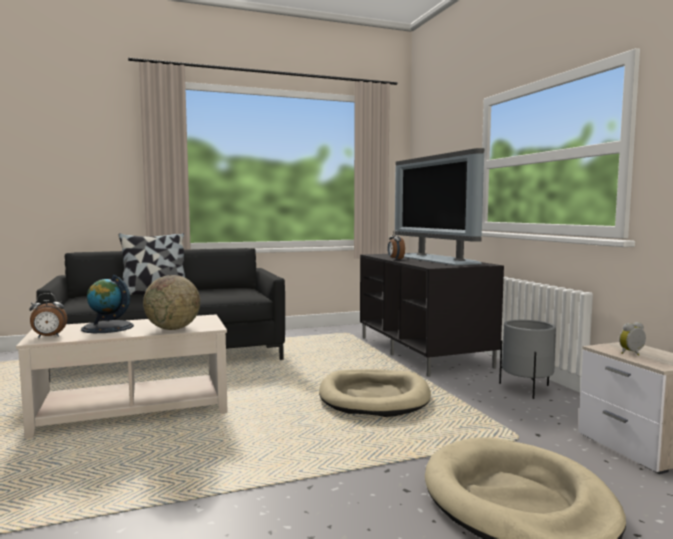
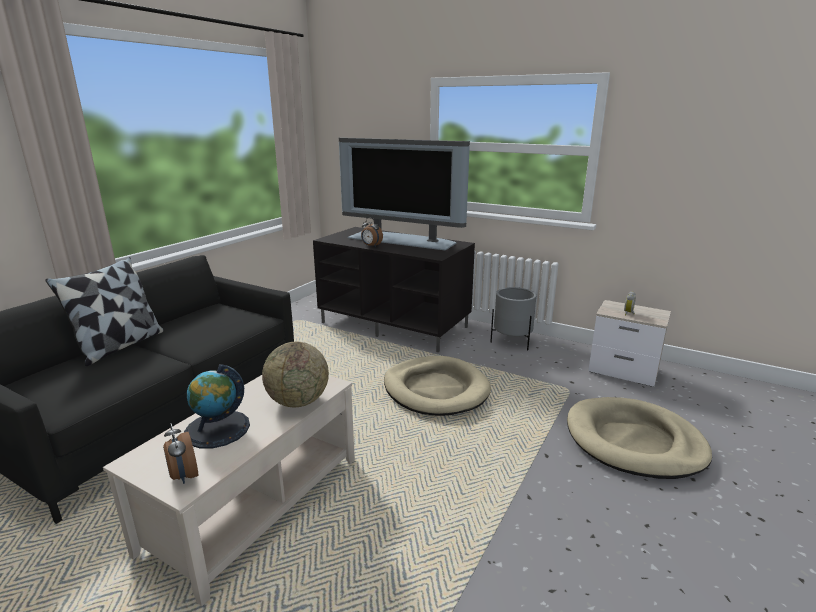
camera: 40 degrees left, 15 degrees up
alarm clock [29,293,67,338] -> alarm clock turned 120 degrees clockwise [163,423,198,484]

